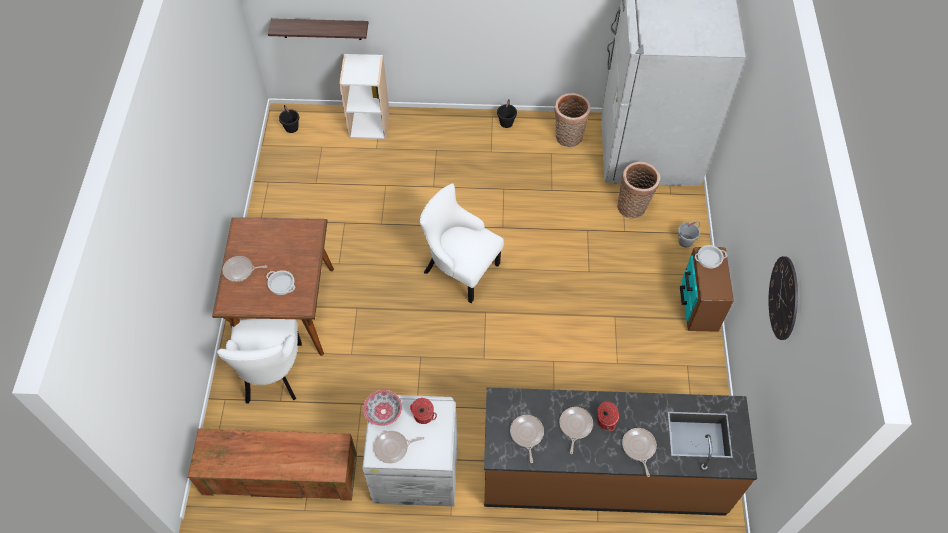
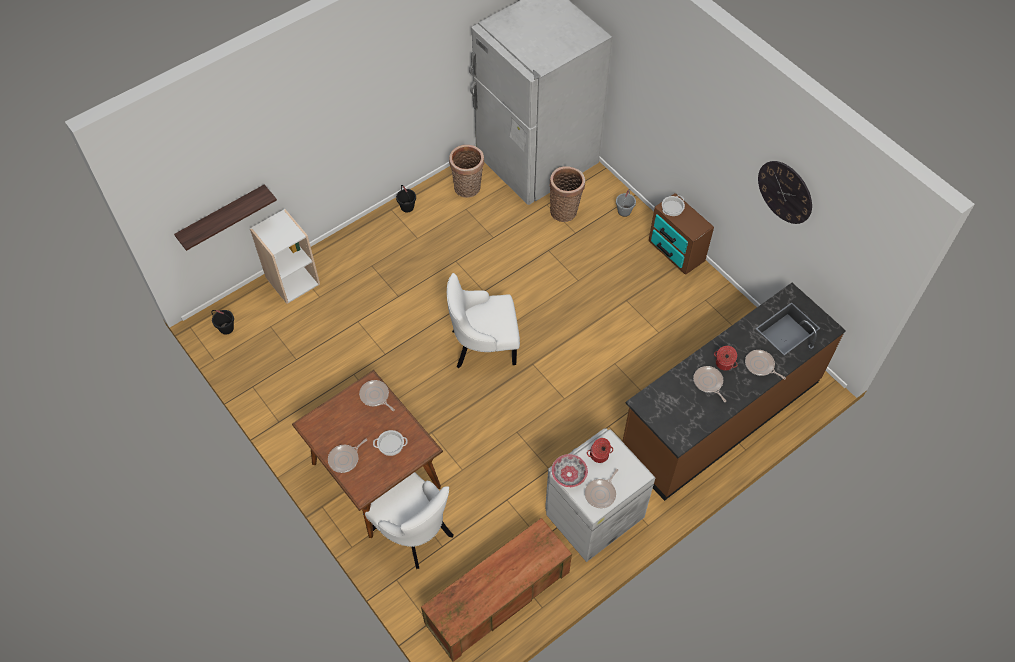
camera: 40 degrees left, 0 degrees up
frying pan [510,415,544,463] -> frying pan moved to [359,380,395,411]

